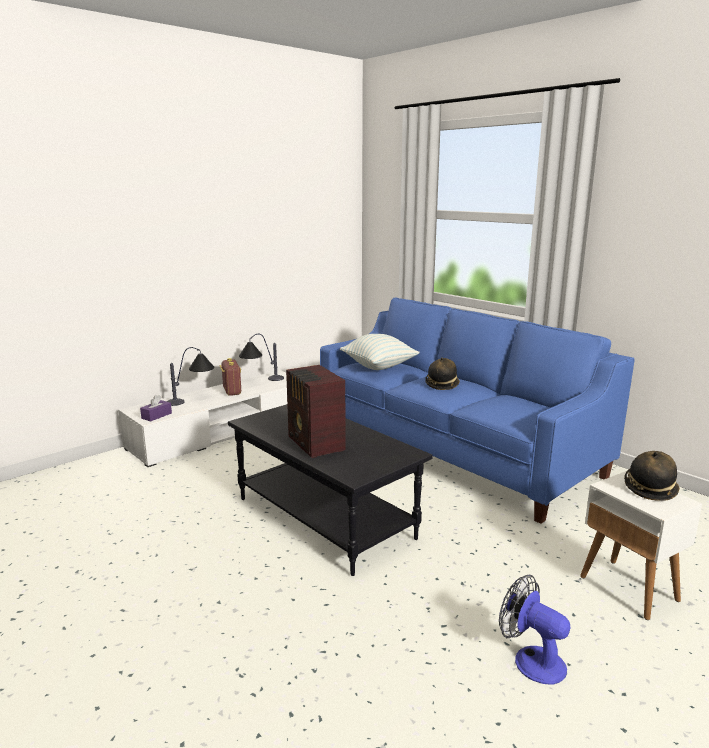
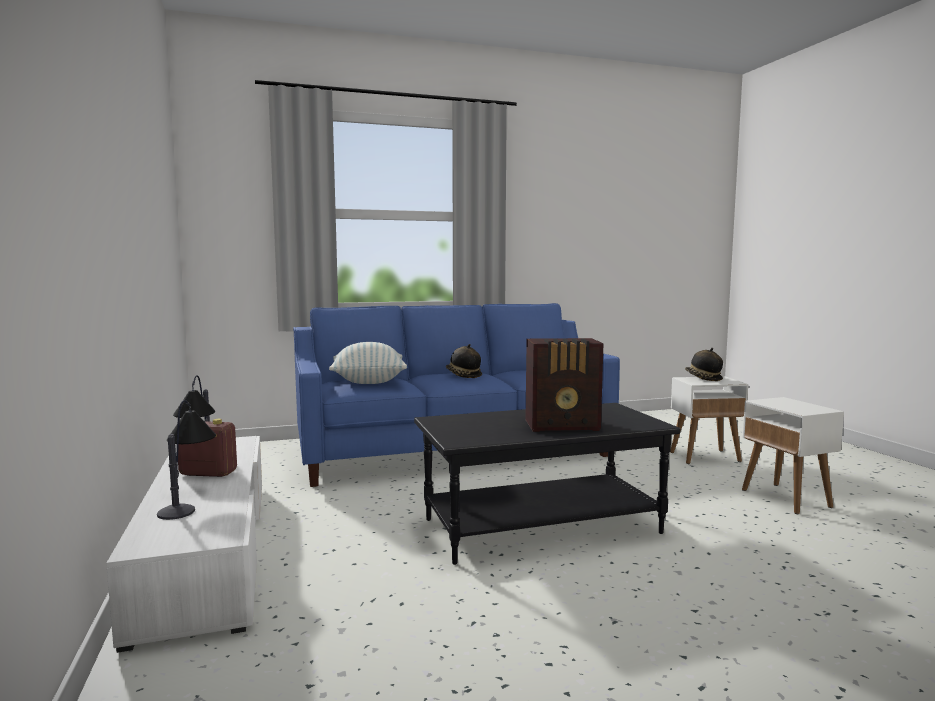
camera: 65 degrees left, 10 degrees down
purple tissue box [140,395,172,422] -> none
fan [499,575,570,684] -> white side table [742,397,844,514]

